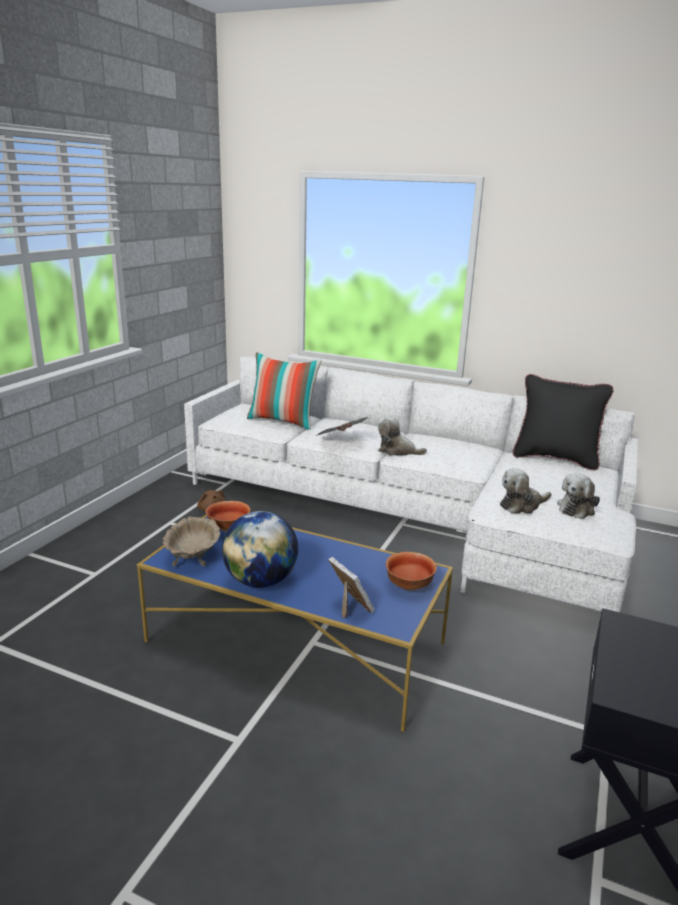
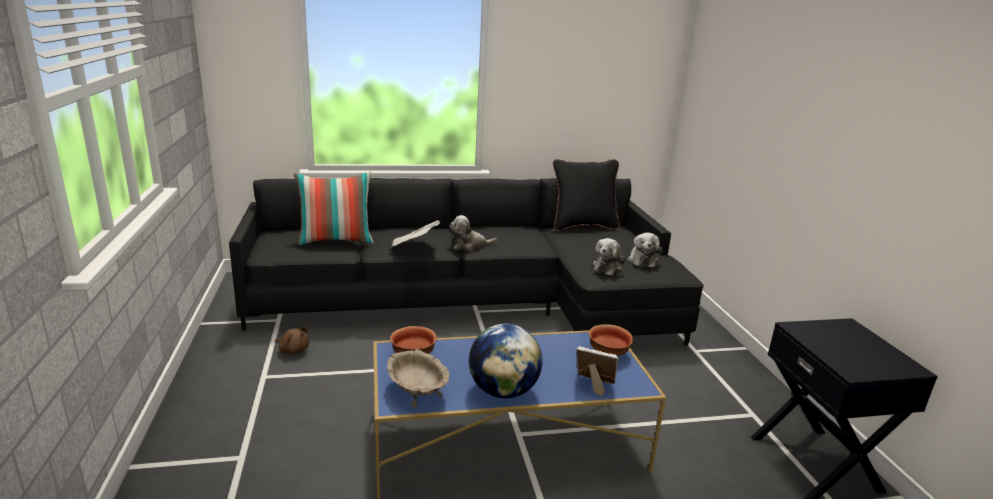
camera: 35 degrees left, 0 degrees up
white sofa [184,357,638,612] -> black sofa [229,178,704,346]

